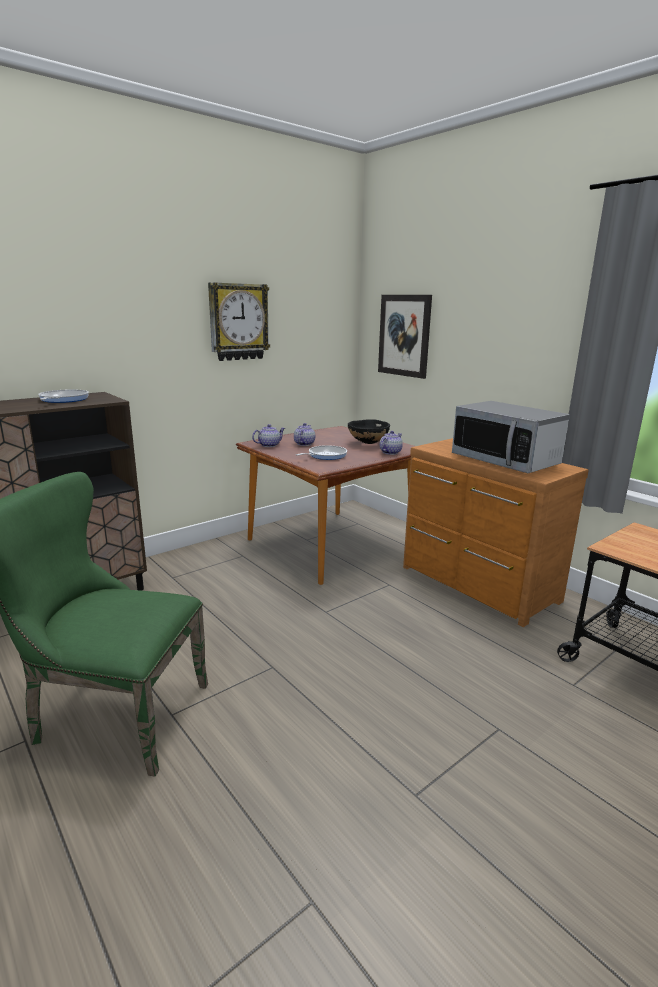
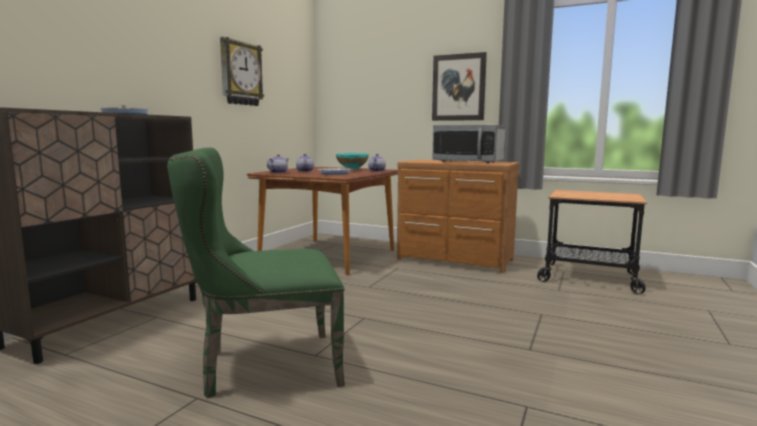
camera: 25 degrees left, 10 degrees down
black bowl [348,419,390,444] -> turquoise bowl [336,153,369,170]
picture [378,295,432,379] -> picture moved to [432,52,487,121]

